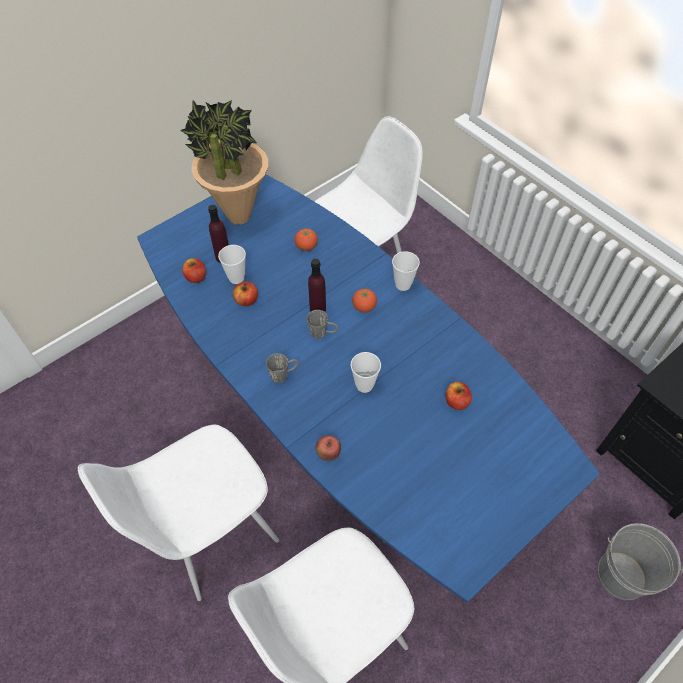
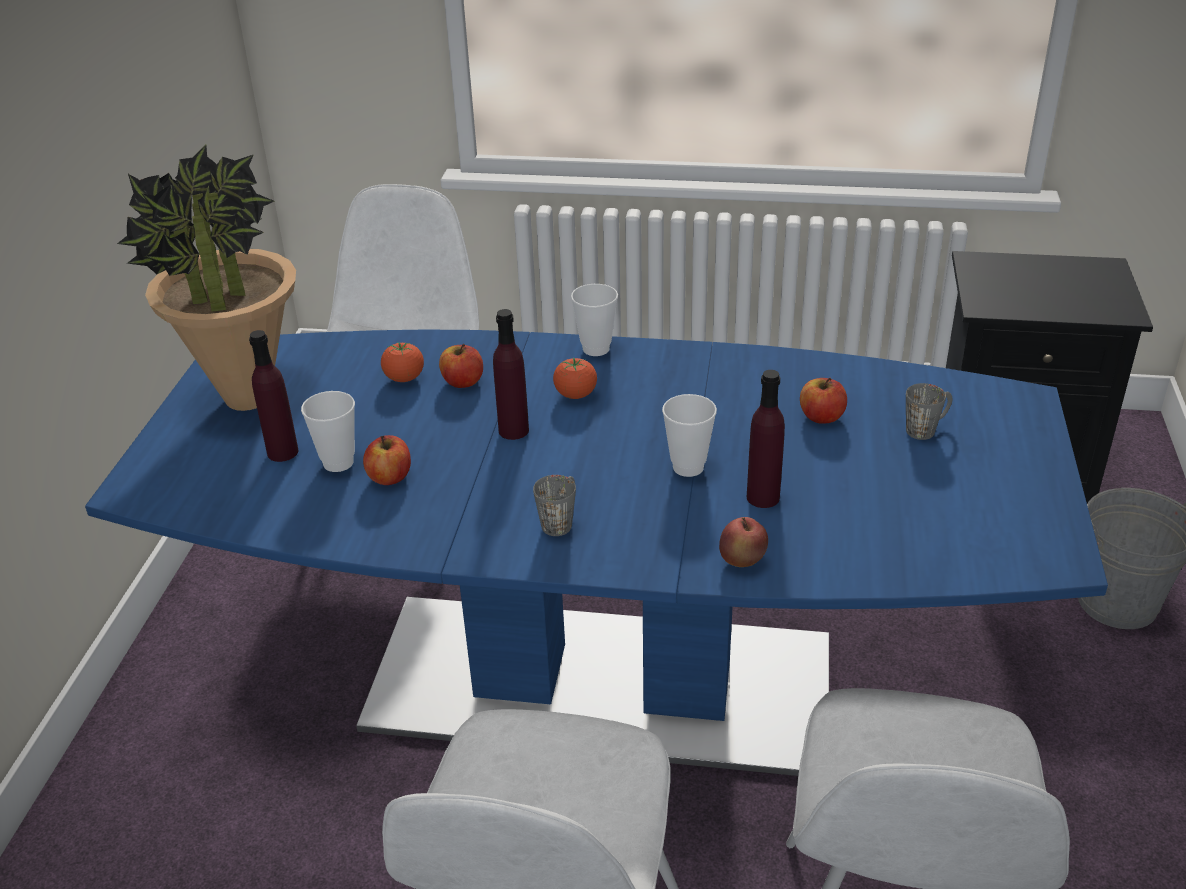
camera: 40 degrees left, 20 degrees down
apple [183,258,206,283] -> apple moved to [439,344,483,388]
grey mug [307,310,339,339] -> grey mug moved to [906,383,952,440]
none -> purple bottle [747,370,785,508]

